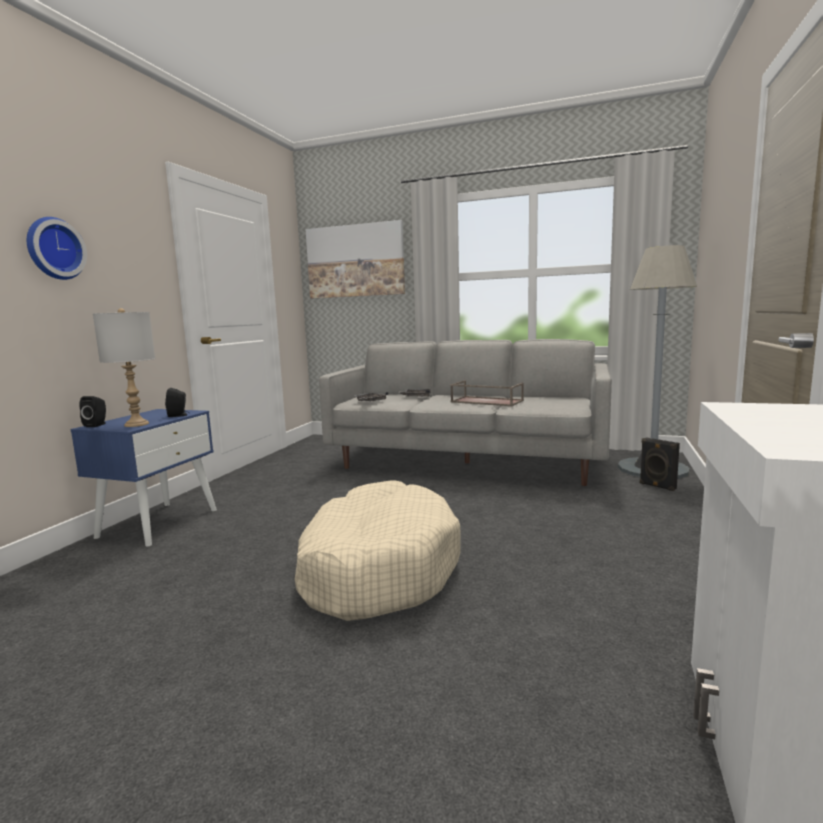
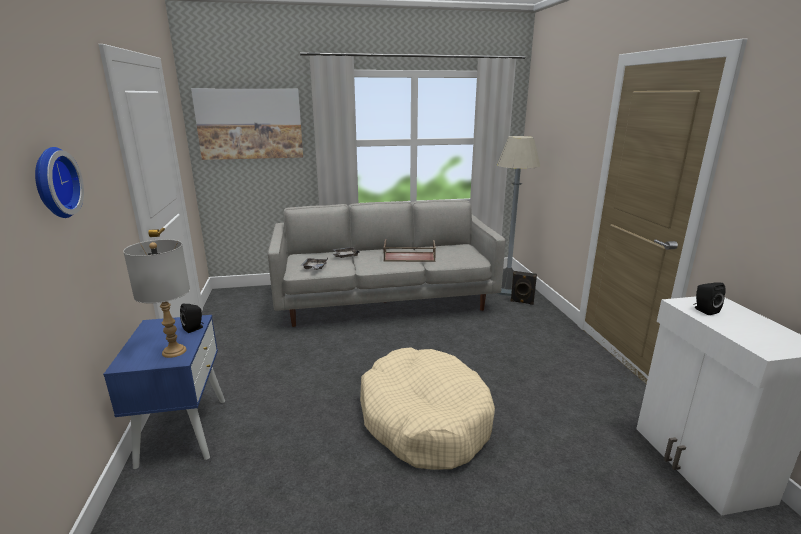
camera: 30 degrees left, 10 degrees up
black speaker [79,396,106,427] -> black speaker moved to [693,283,725,315]

